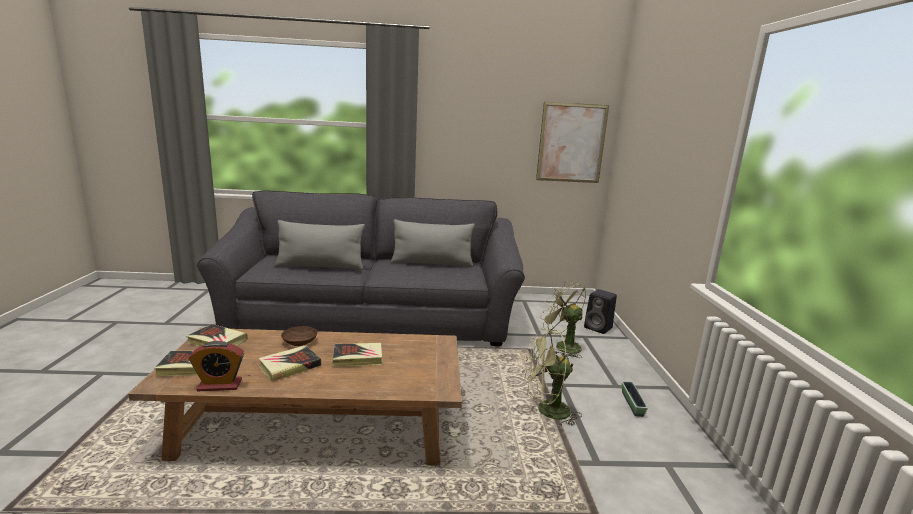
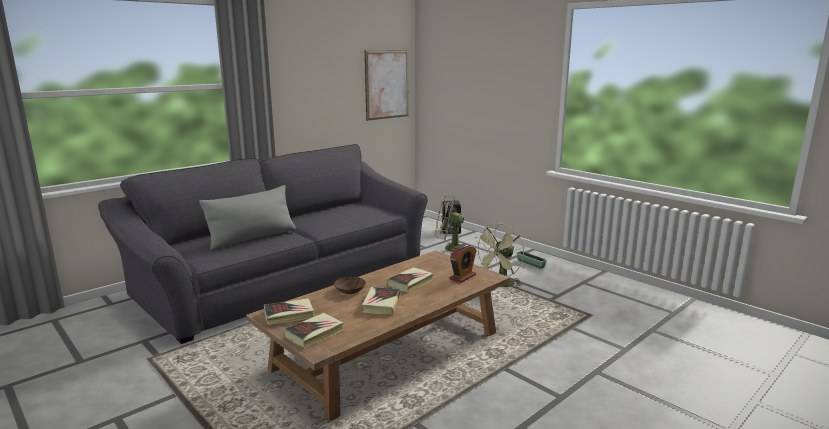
camera: 40 degrees left, 0 degrees up
alarm clock [189,341,244,391] -> alarm clock moved to [449,244,477,283]
grey pillow [391,219,475,267] -> none

